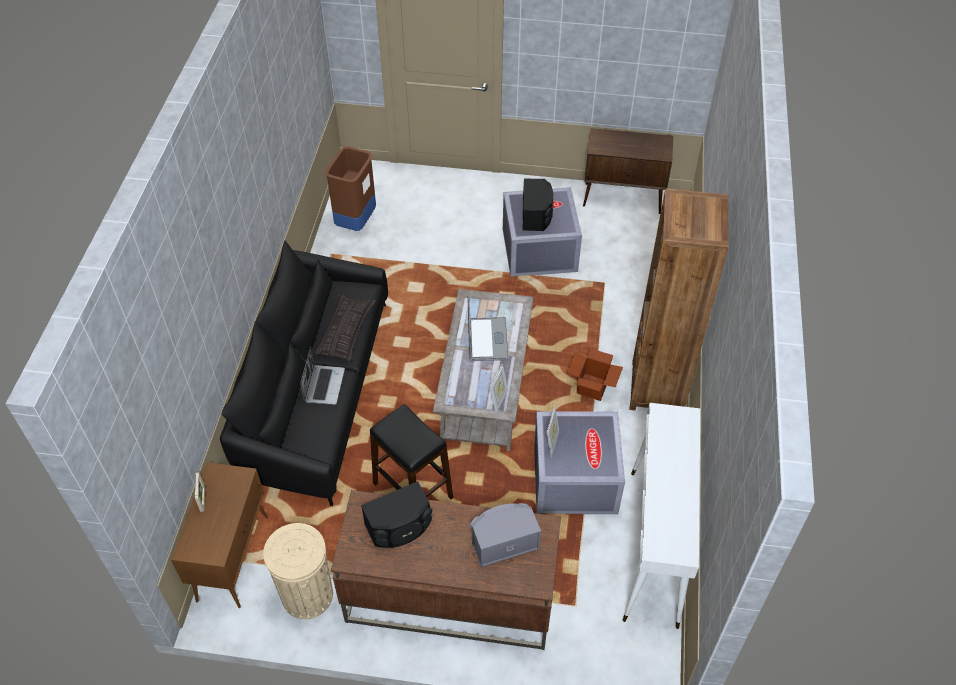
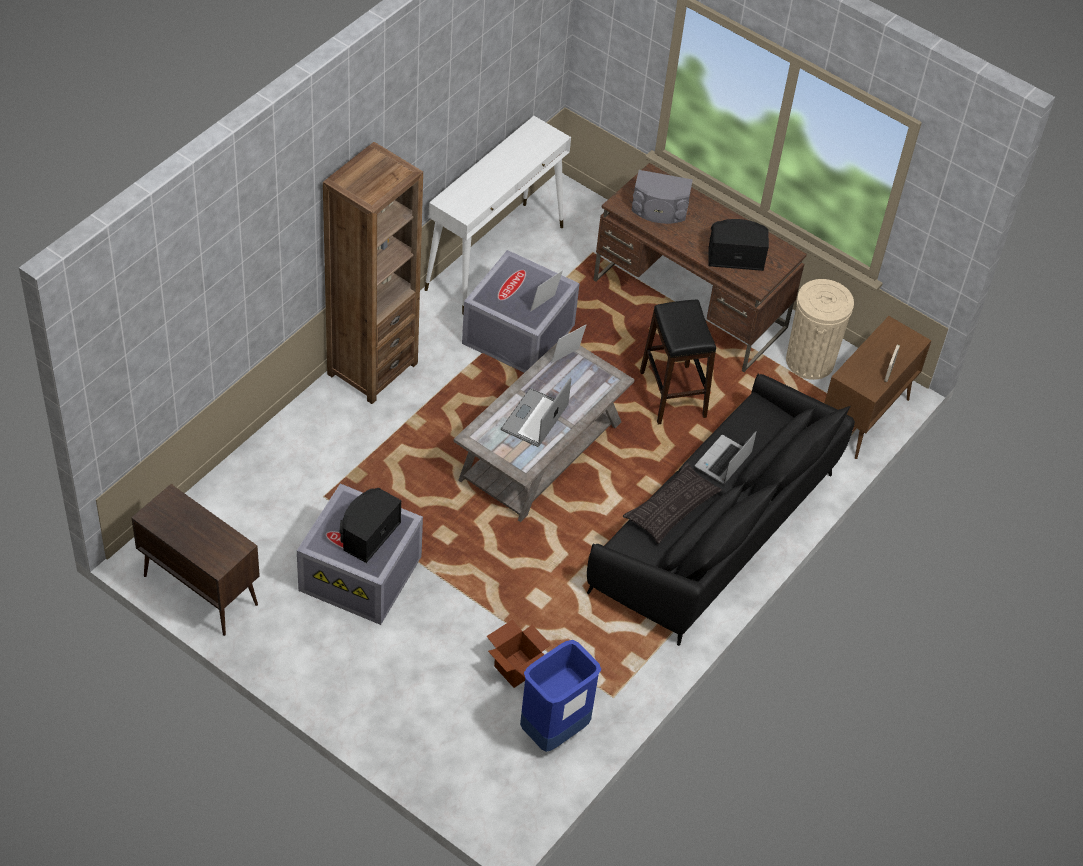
camera: 155 degrees left, 0 degrees up
brown trash can [325,147,376,231] -> blue trash can [520,640,601,752]
cardboard box [567,348,623,401] -> cardboard box moved to [487,620,551,688]

